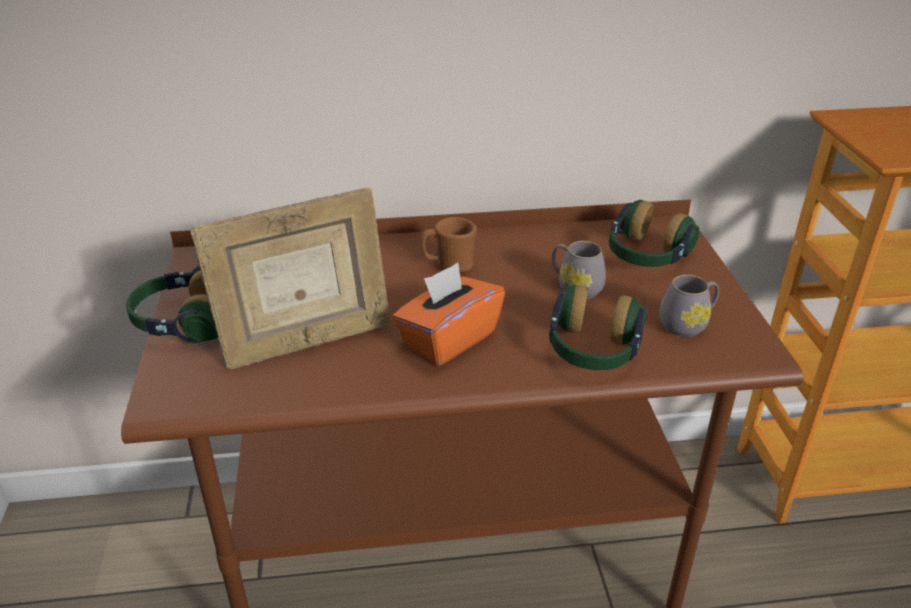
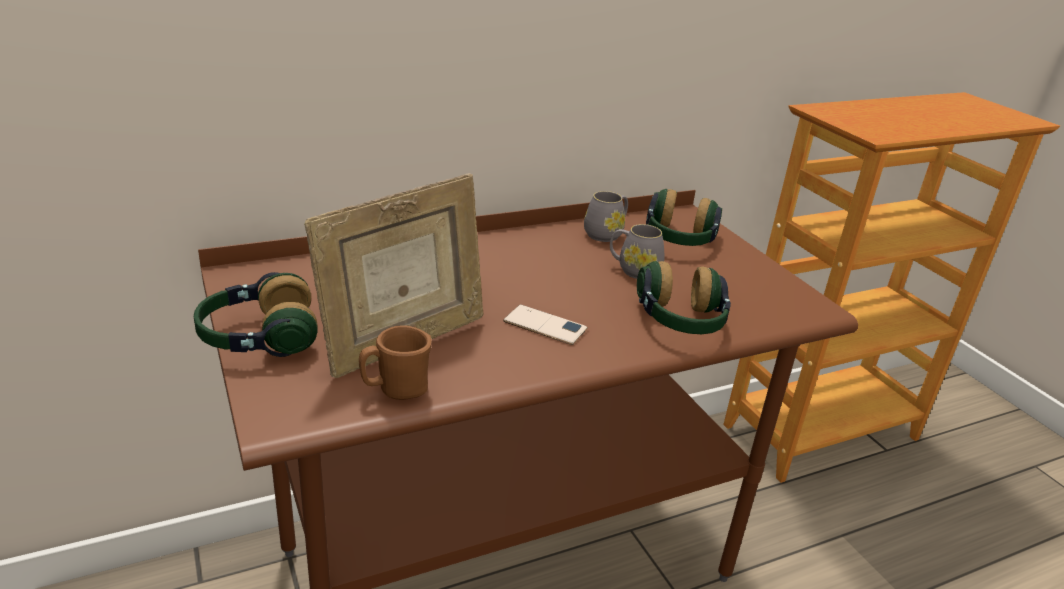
camera: 20 degrees left, 5 degrees down
orange tissue box [393,263,505,366] -> phone [503,304,588,345]
brown mug [421,217,477,272] -> brown mug moved to [359,325,432,400]
grey mug [659,275,719,337] -> grey mug moved to [584,191,628,242]

